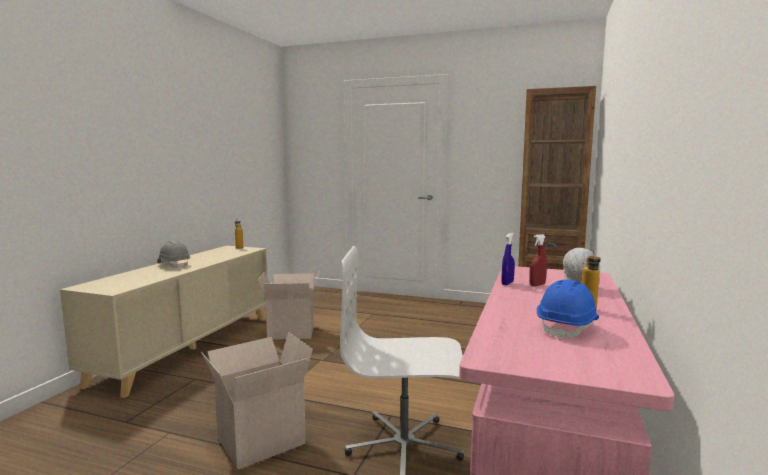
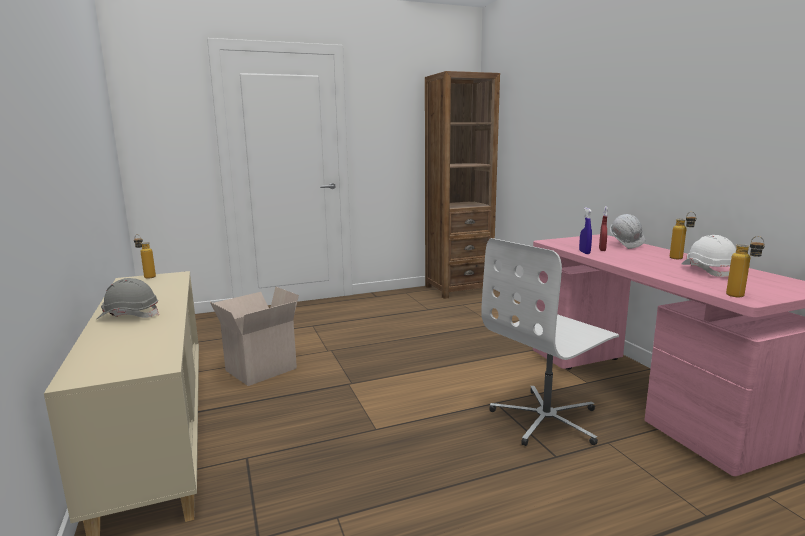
camera: 40 degrees left, 5 degrees up
cardboard box [201,332,313,469] -> none
blue hard hat [537,279,599,340] -> white hard hat [682,235,736,277]
none -> bottle [726,236,765,297]

